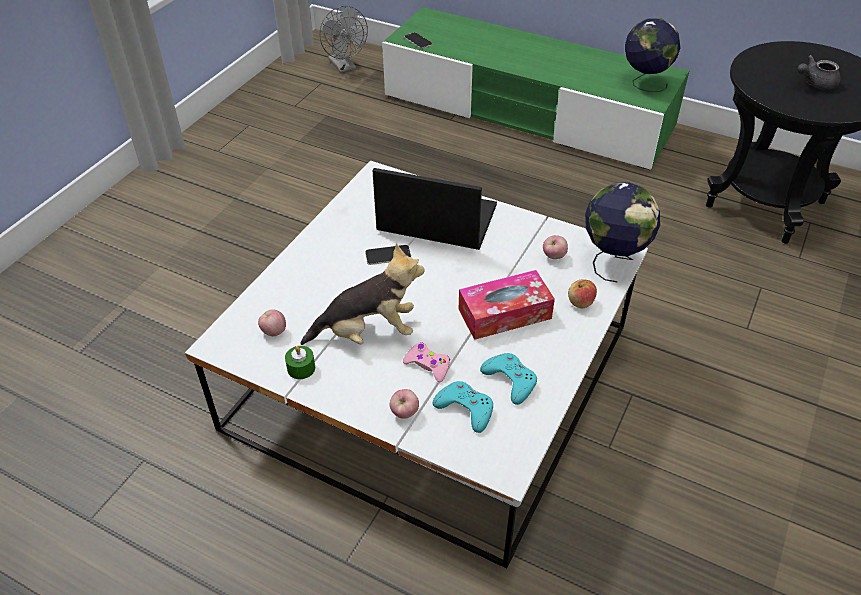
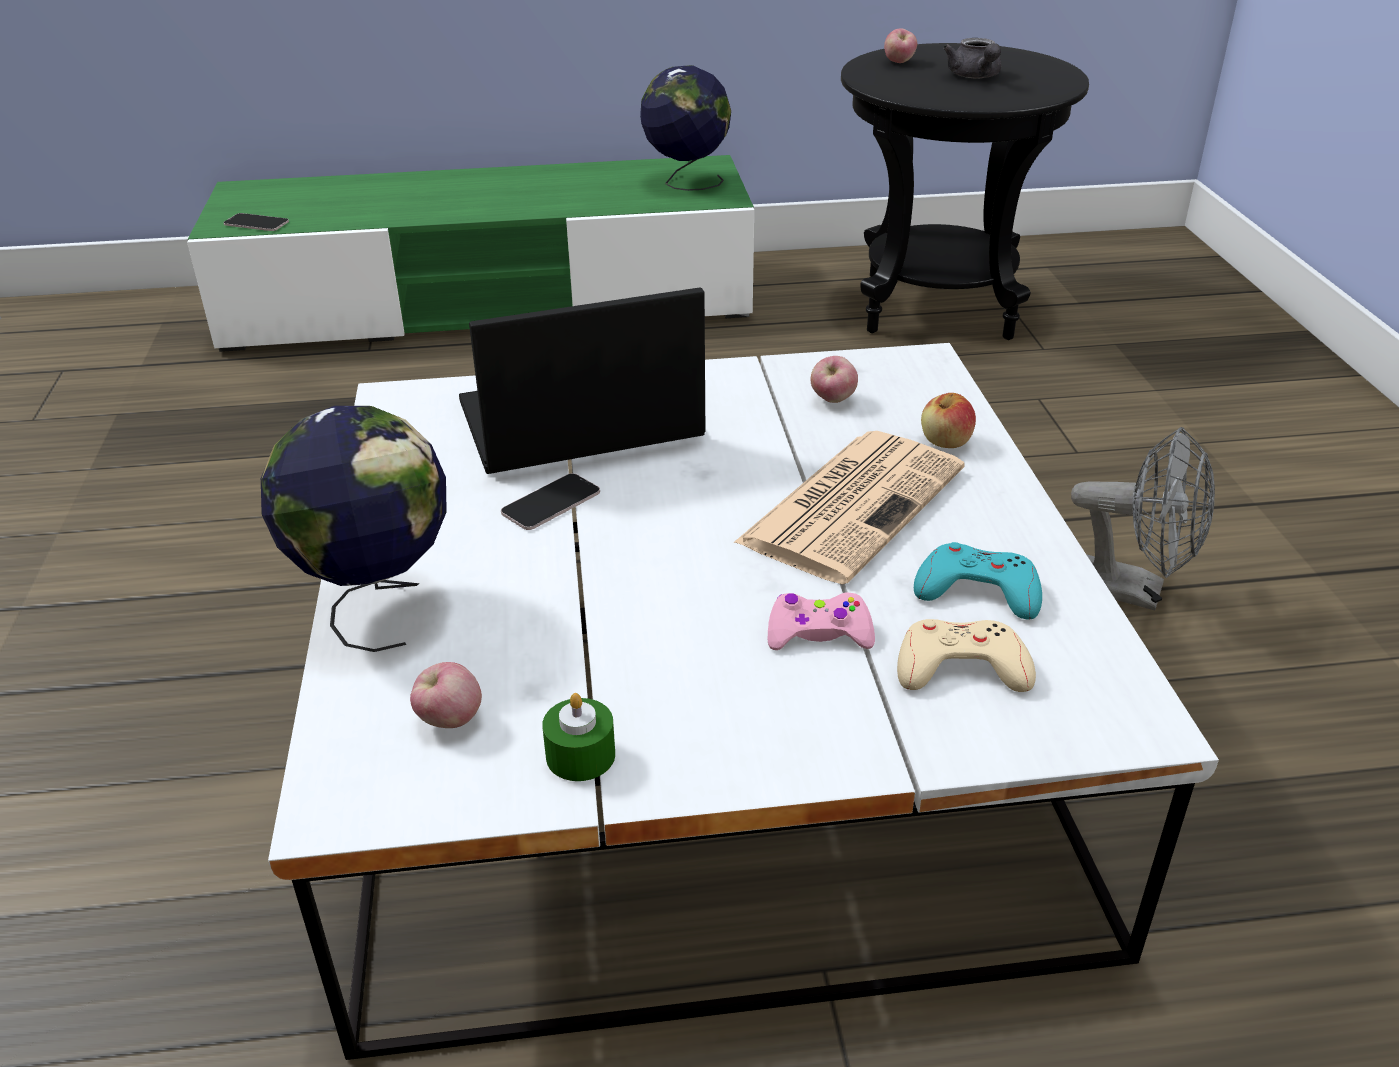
camera: 35 degrees left, 10 degrees down
plush toy [301,244,424,345] -> none
grey fan [319,6,368,73] -> grey fan moved to [1071,427,1215,611]
apple [390,389,419,419] -> apple moved to [884,28,917,63]
turquoise game controller [433,381,493,433] -> beige game controller [897,619,1036,692]
tissue box [459,270,555,340] -> newspaper [733,431,964,584]
globe [585,183,660,283] -> globe moved to [261,406,447,652]
grey teapot [797,55,841,89] -> grey teapot turned 45 degrees counterclockwise [943,38,1001,79]

